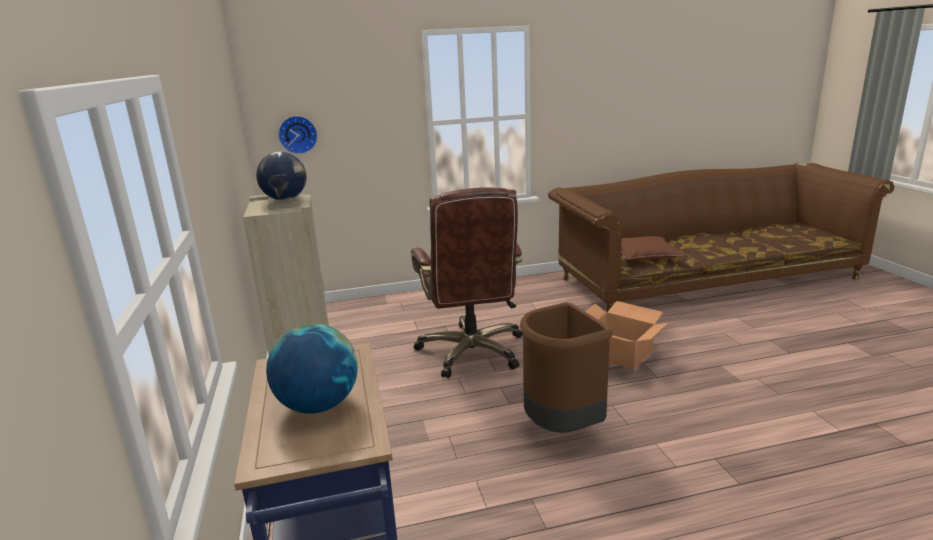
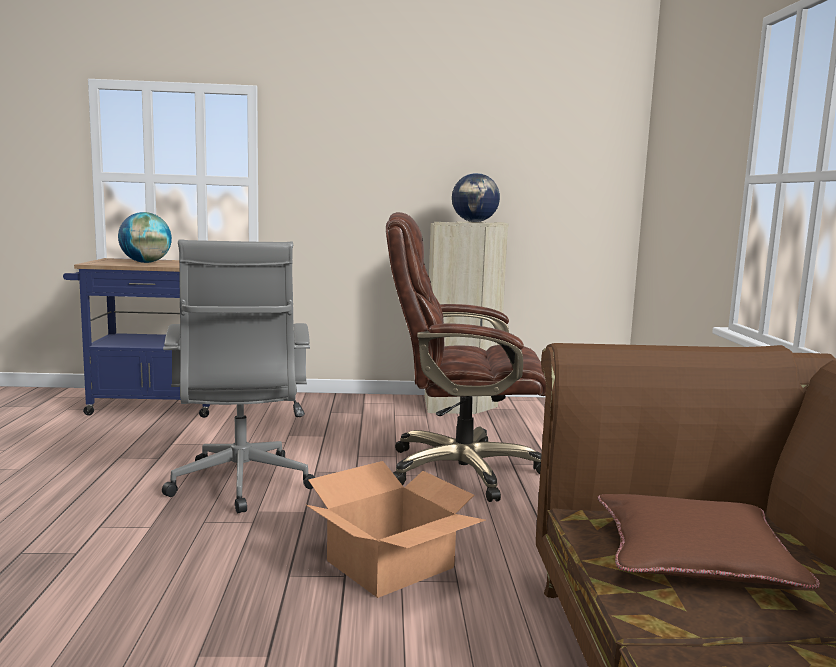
camera: 100 degrees right, 10 degrees down
wall clock [278,116,318,154] -> none
brown trash can [520,302,613,433] -> grey office chair [162,239,315,513]

